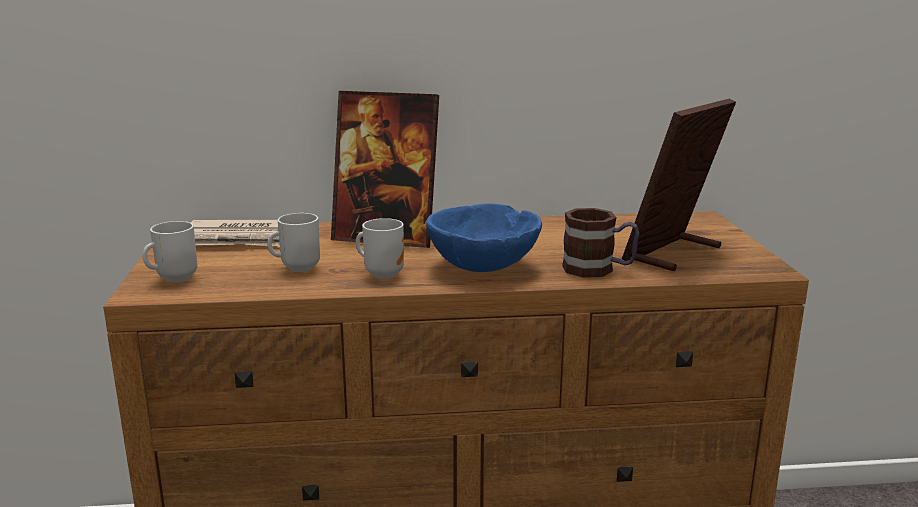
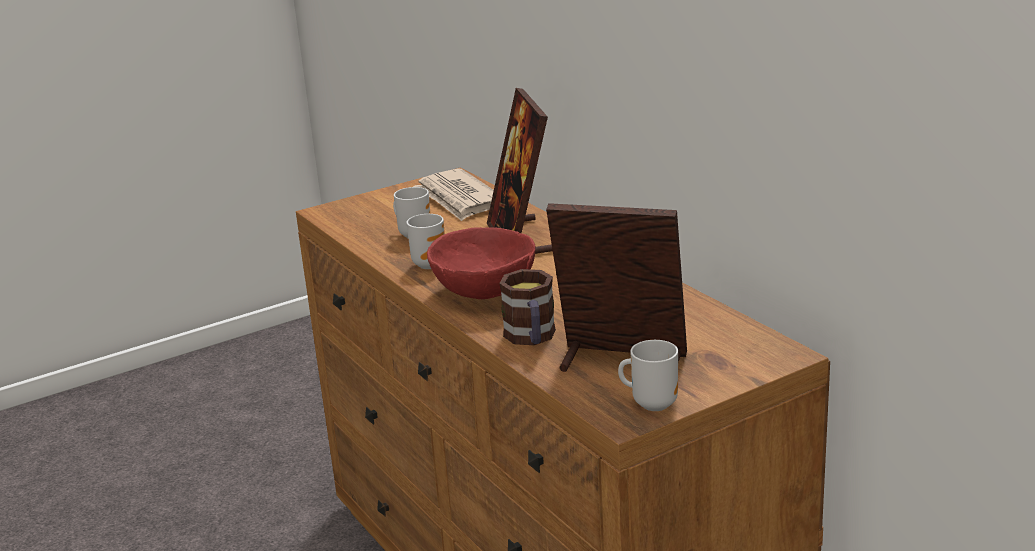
camera: 65 degrees right, 5 degrees up
mug [143,221,197,282] -> mug moved to [618,340,678,411]
blue bowl [426,203,542,272] -> red bowl [427,227,536,299]

